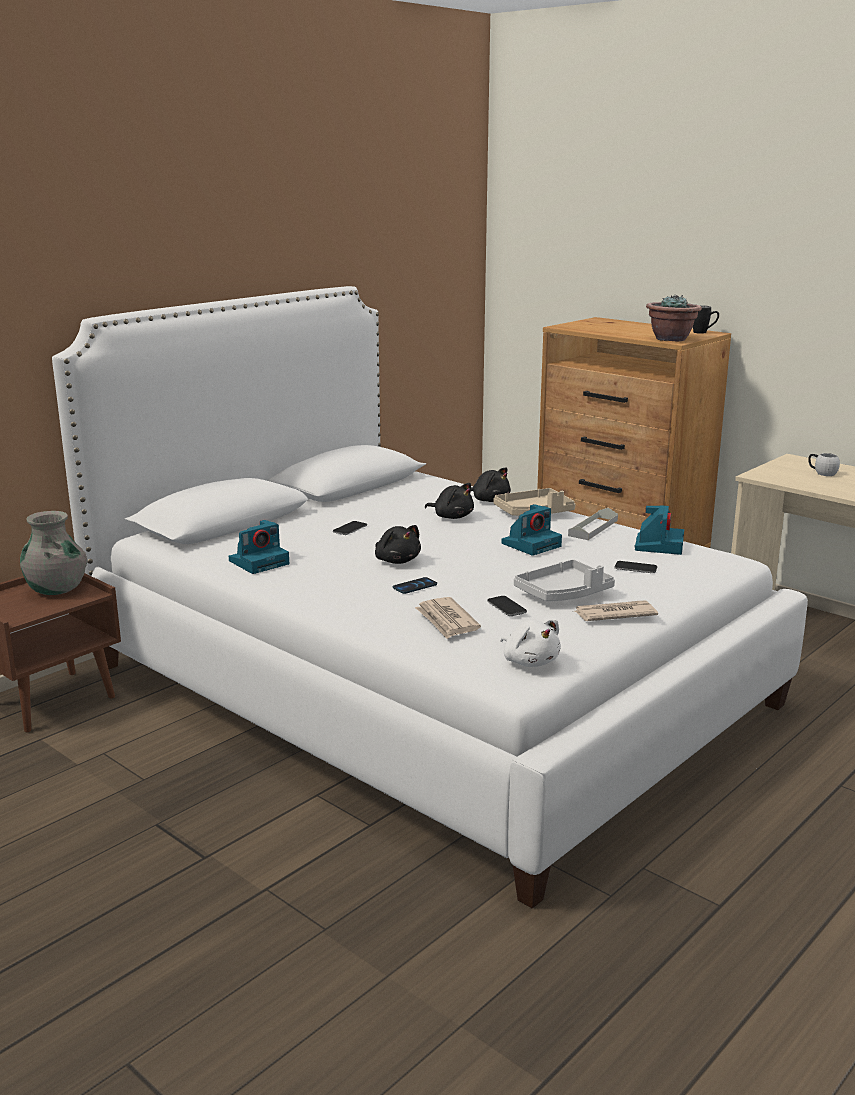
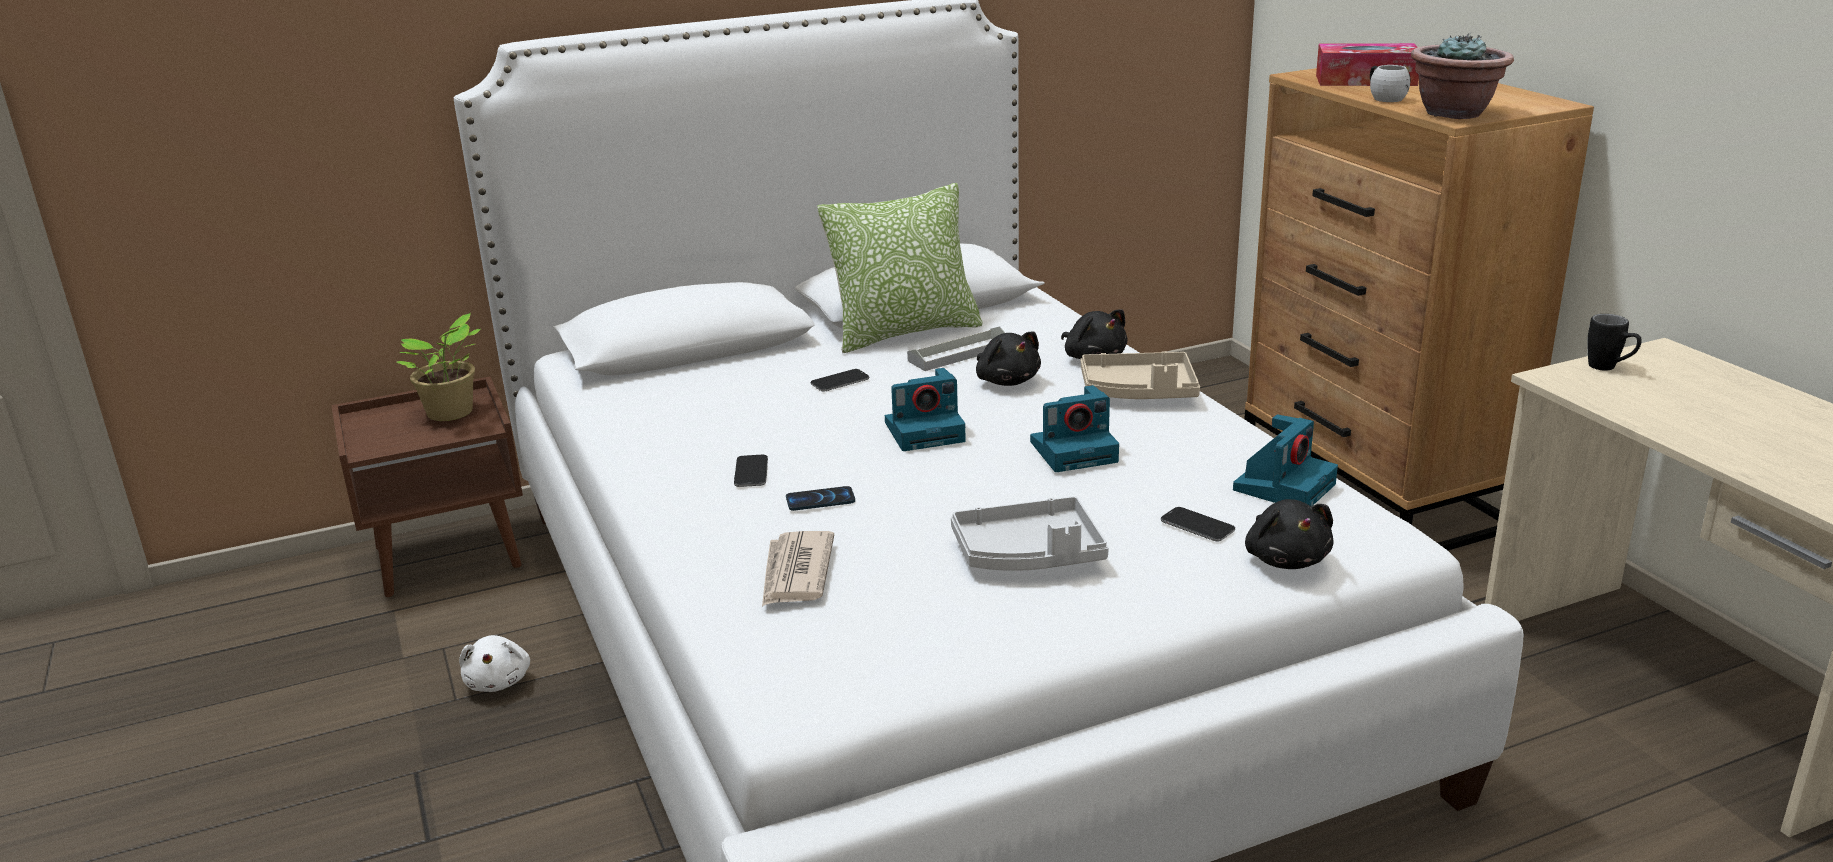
camera: 25 degrees right, 5 degrees up
grey vase [20,511,88,595] -> potted plant [397,313,481,421]
camera [229,520,289,574] -> camera moved to [885,368,966,451]
black plush toy [375,525,421,564] -> black plush toy moved to [1245,499,1333,569]
phone [487,596,527,616] -> phone moved to [734,455,768,487]
white plush toy [501,619,561,667] -> white plush toy moved to [459,635,530,692]
grey tray [568,508,618,540] -> grey tray moved to [907,326,1005,371]
newspaper [575,600,658,621] -> none
black mug [693,305,719,334] -> black mug moved to [1587,314,1642,371]
white mug [808,453,840,476] -> white mug moved to [1370,65,1411,102]
none -> pillow [817,183,983,353]
none -> tissue box [1316,43,1419,86]

